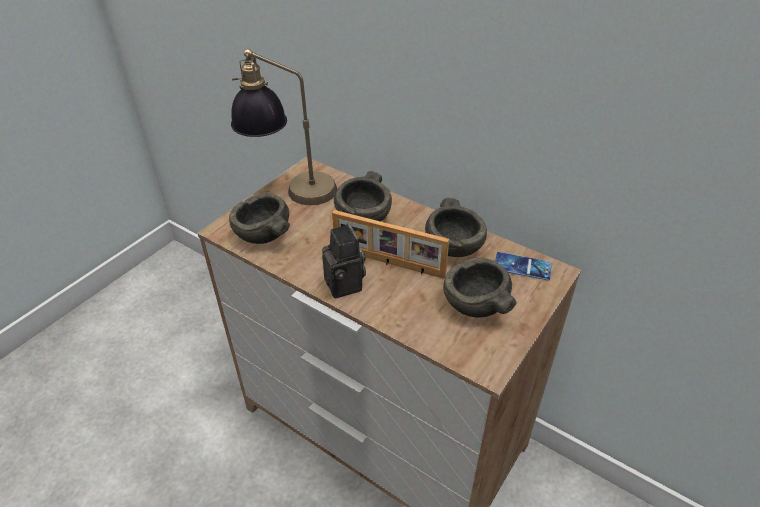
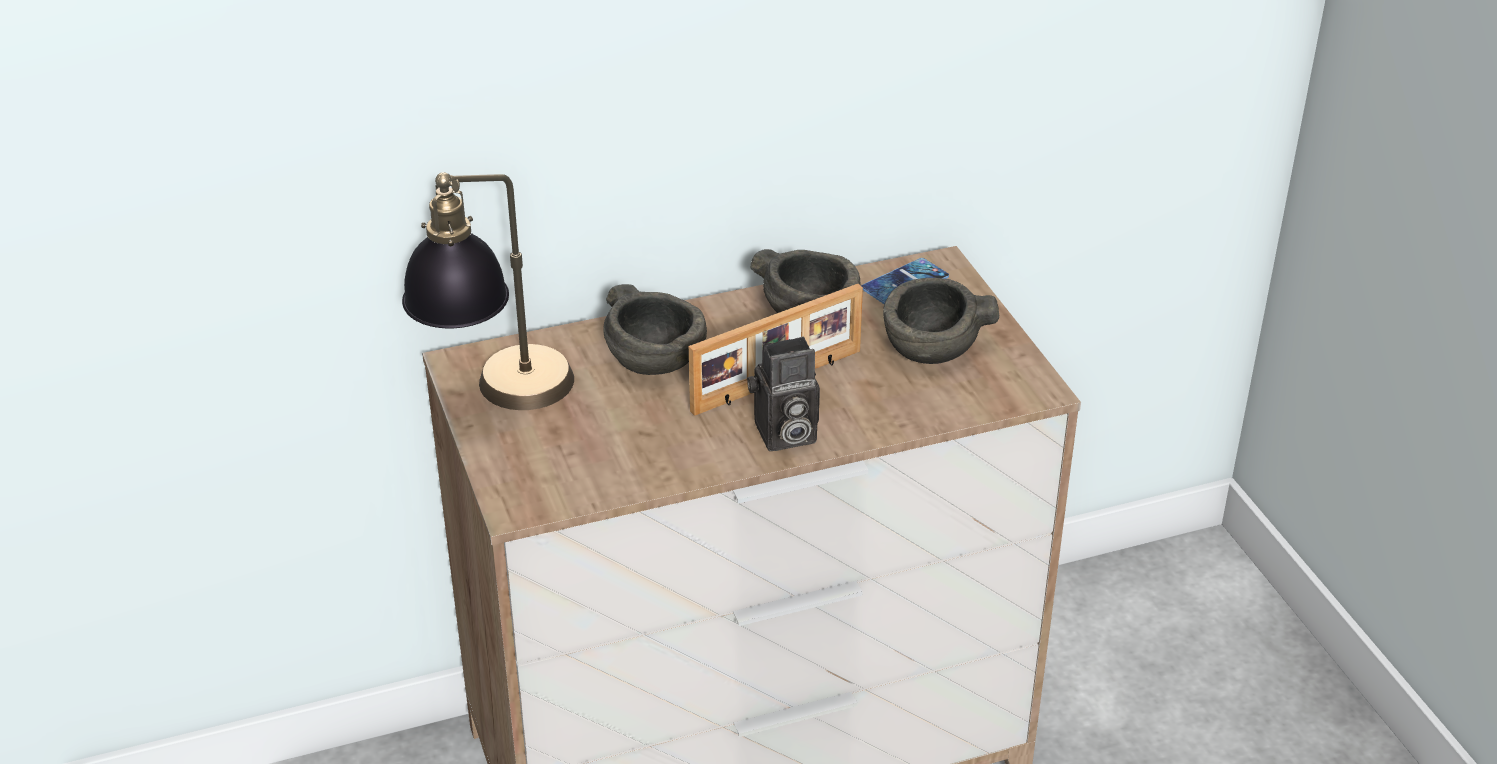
camera: 55 degrees left, 5 degrees down
grey bowl [229,193,290,244] -> none
camera [322,223,366,298] -> camera turned 150 degrees clockwise [747,337,820,451]

